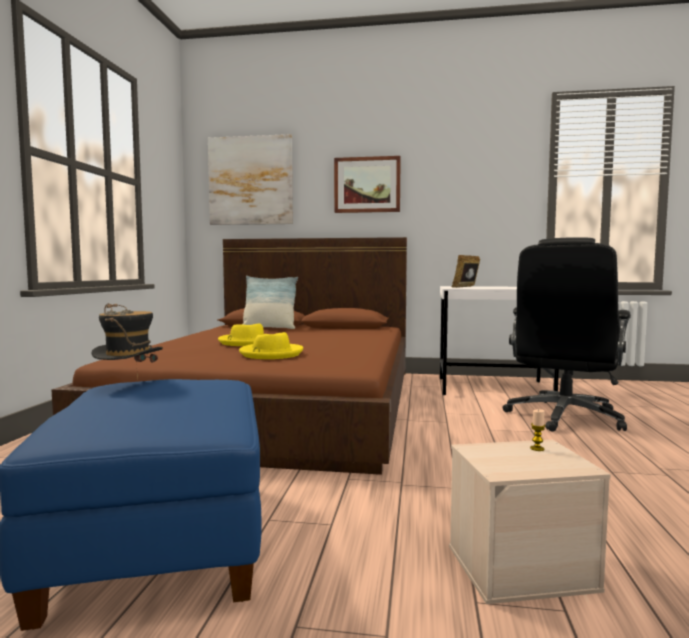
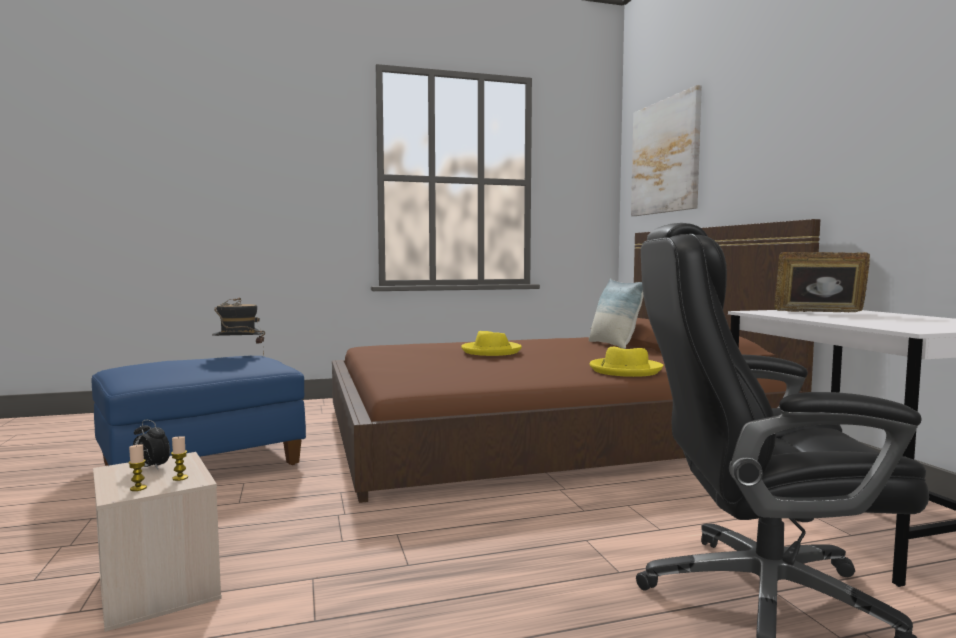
camera: 65 degrees right, 0 degrees up
yellow hat [239,332,303,359] -> yellow hat moved to [590,347,663,377]
picture [334,156,401,213] -> none
none -> candle [128,444,147,491]
none -> alarm clock [133,420,170,469]

